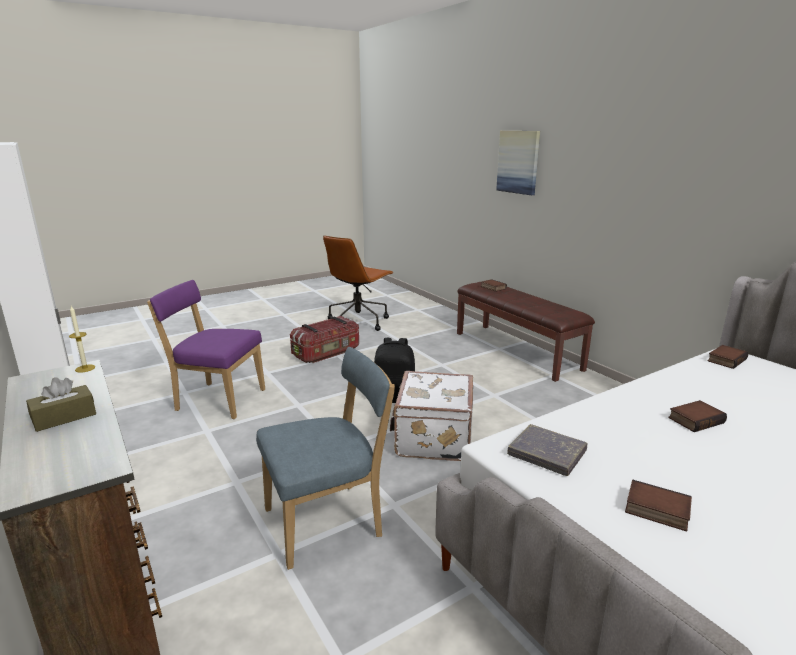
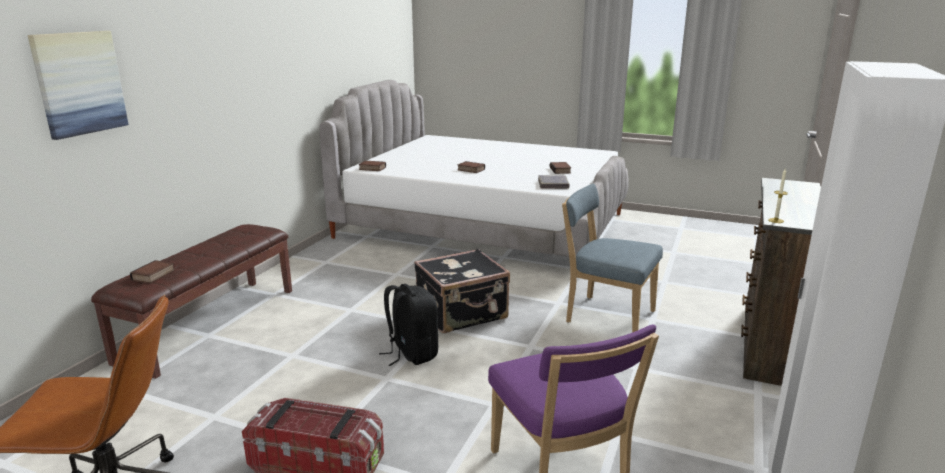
camera: 125 degrees left, 0 degrees up
brown tissue box [26,377,96,432] -> none
white suitcase [390,371,473,461] -> black suitcase [414,249,510,333]

